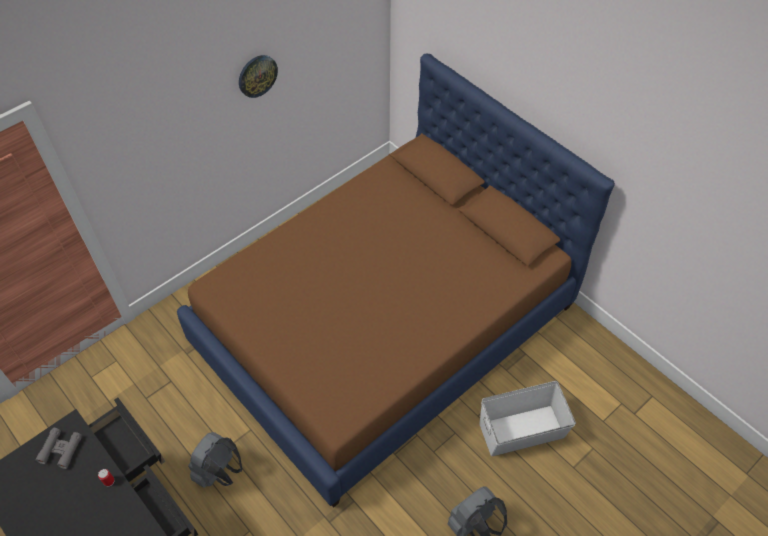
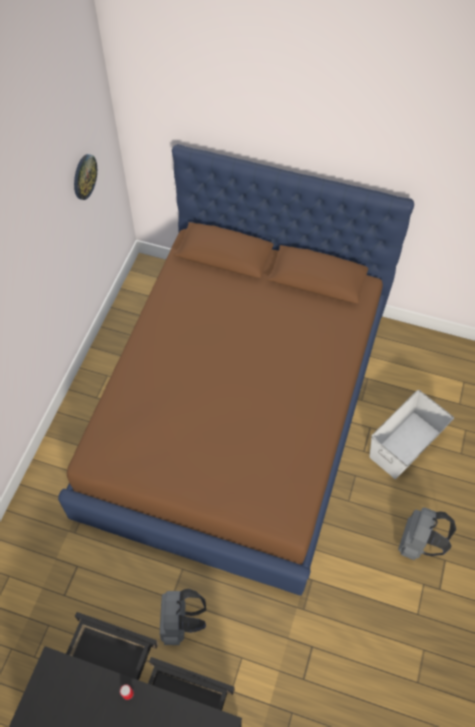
camera: 30 degrees left, 5 degrees up
grey binoculars [35,428,82,469] -> none
wall clock [239,55,278,98] -> wall clock moved to [74,154,97,200]

